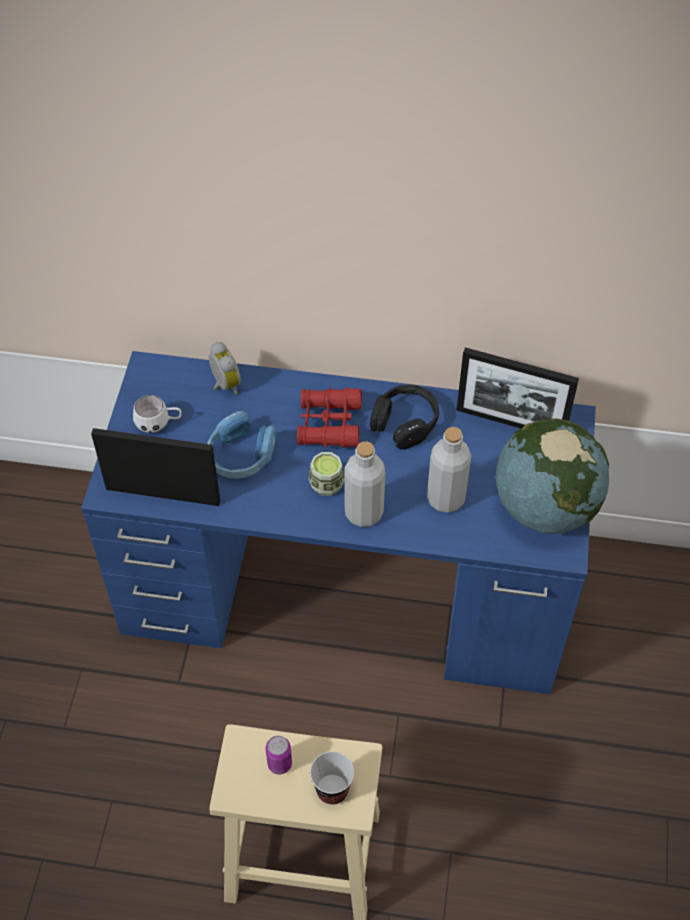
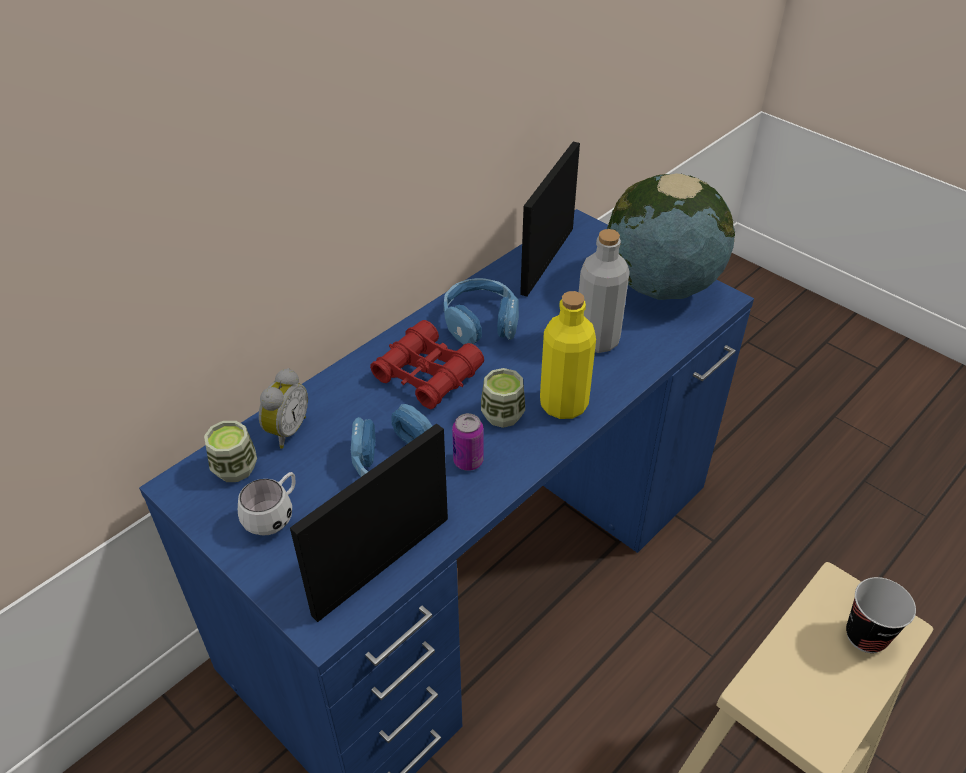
camera: 55 degrees left, 10 degrees down
alarm clock [209,342,241,395] -> alarm clock turned 105 degrees clockwise [259,368,308,449]
can [266,736,292,774] -> can moved to [452,413,483,471]
grey bottle [344,441,385,527] -> yellow bottle [540,291,596,419]
black headphones [370,384,439,449] -> blue headphones [443,278,519,345]
picture frame [456,347,579,428] -> picture frame turned 150 degrees clockwise [520,141,580,296]
none -> cup [204,421,257,482]

